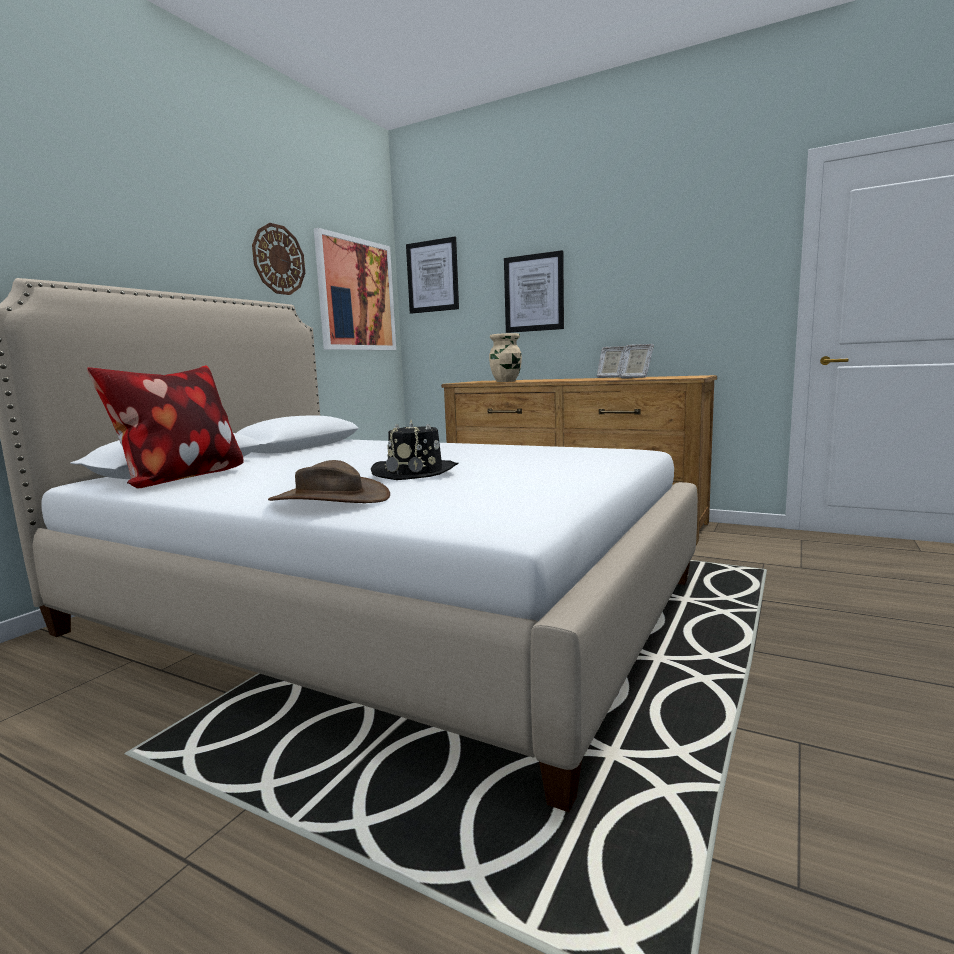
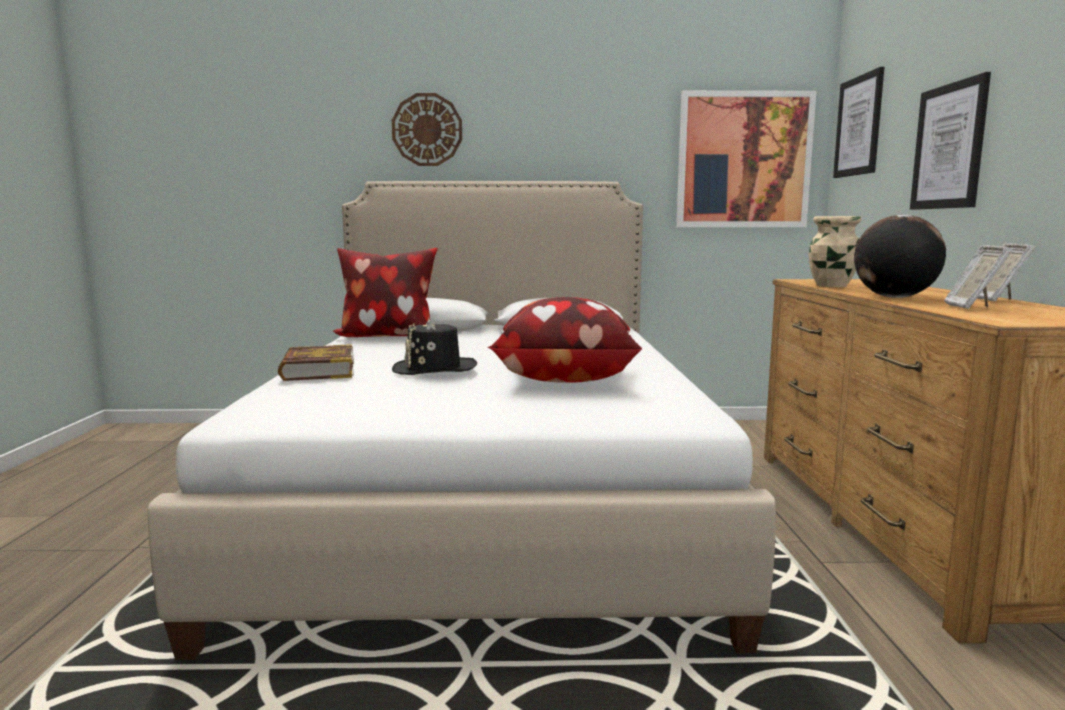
camera: 60 degrees right, 0 degrees up
wall clock [252,223,305,295] -> wall clock moved to [392,93,462,166]
brown hat [268,460,390,503] -> book [278,344,354,381]
none -> pillow [487,297,642,383]
none -> globe [854,214,946,298]

